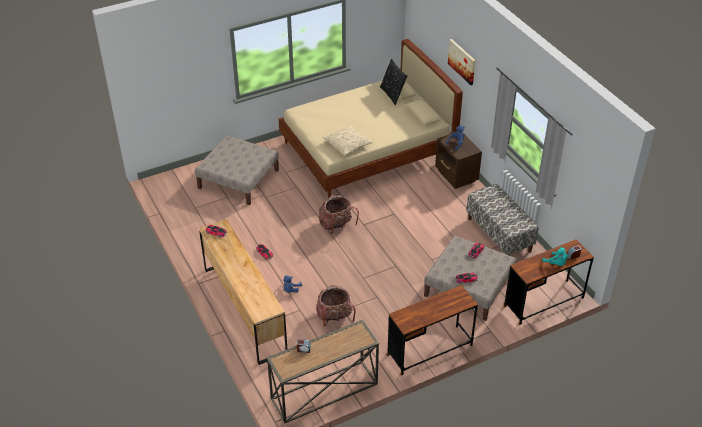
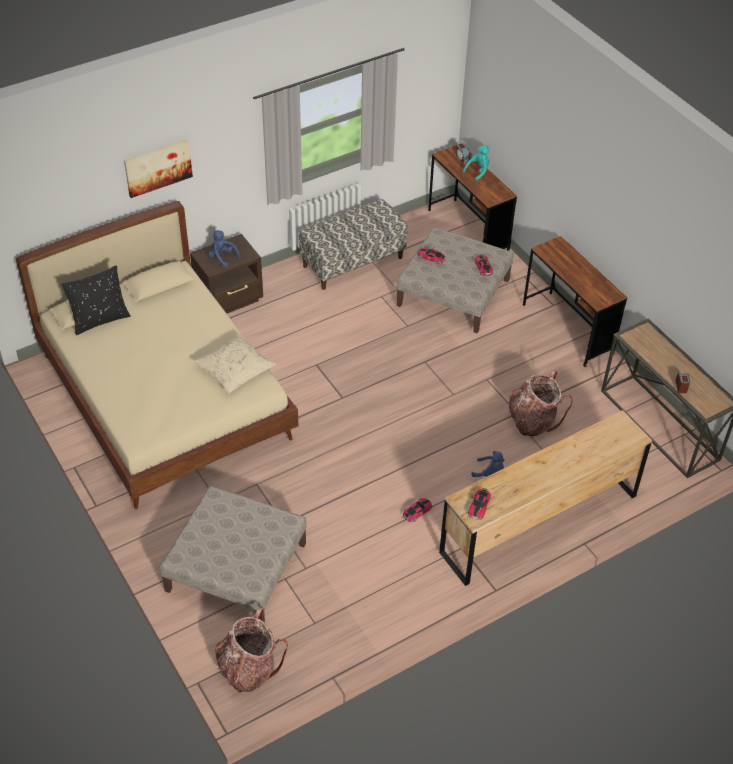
camera: 95 degrees left, 5 degrees up
backpack [319,195,359,234] -> backpack moved to [214,607,288,692]

